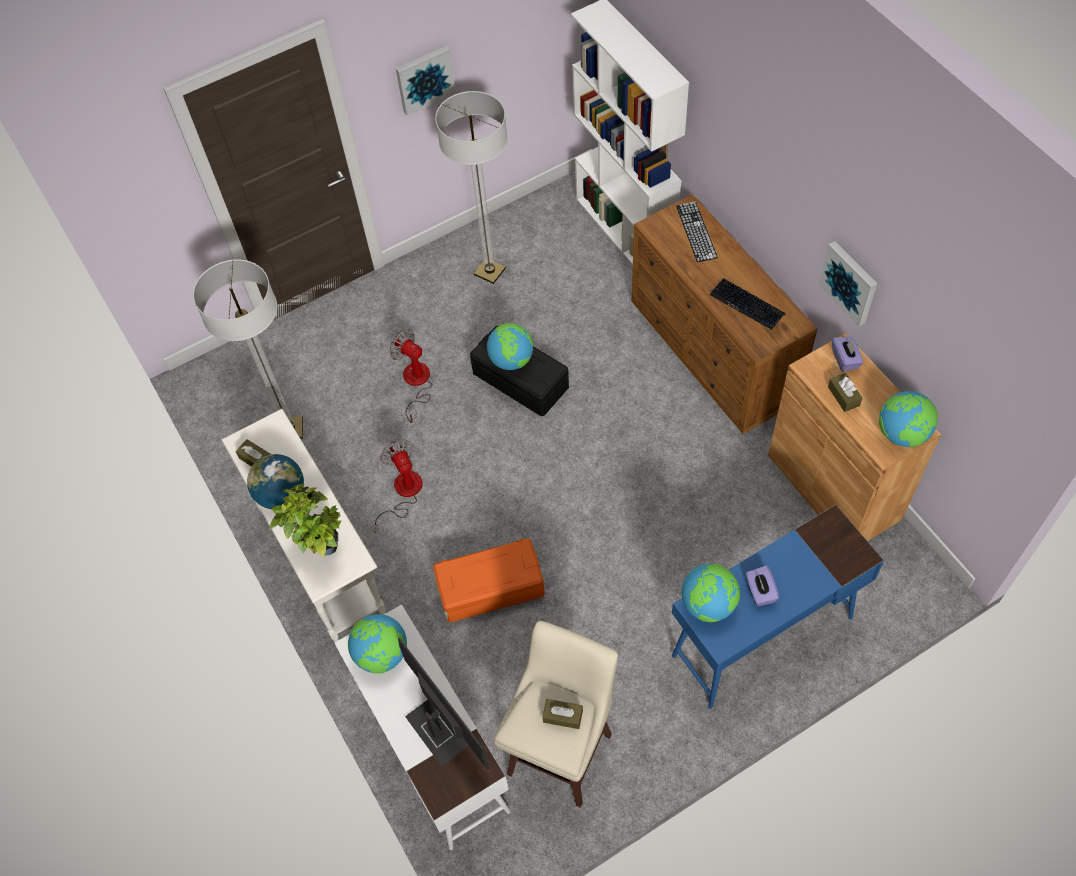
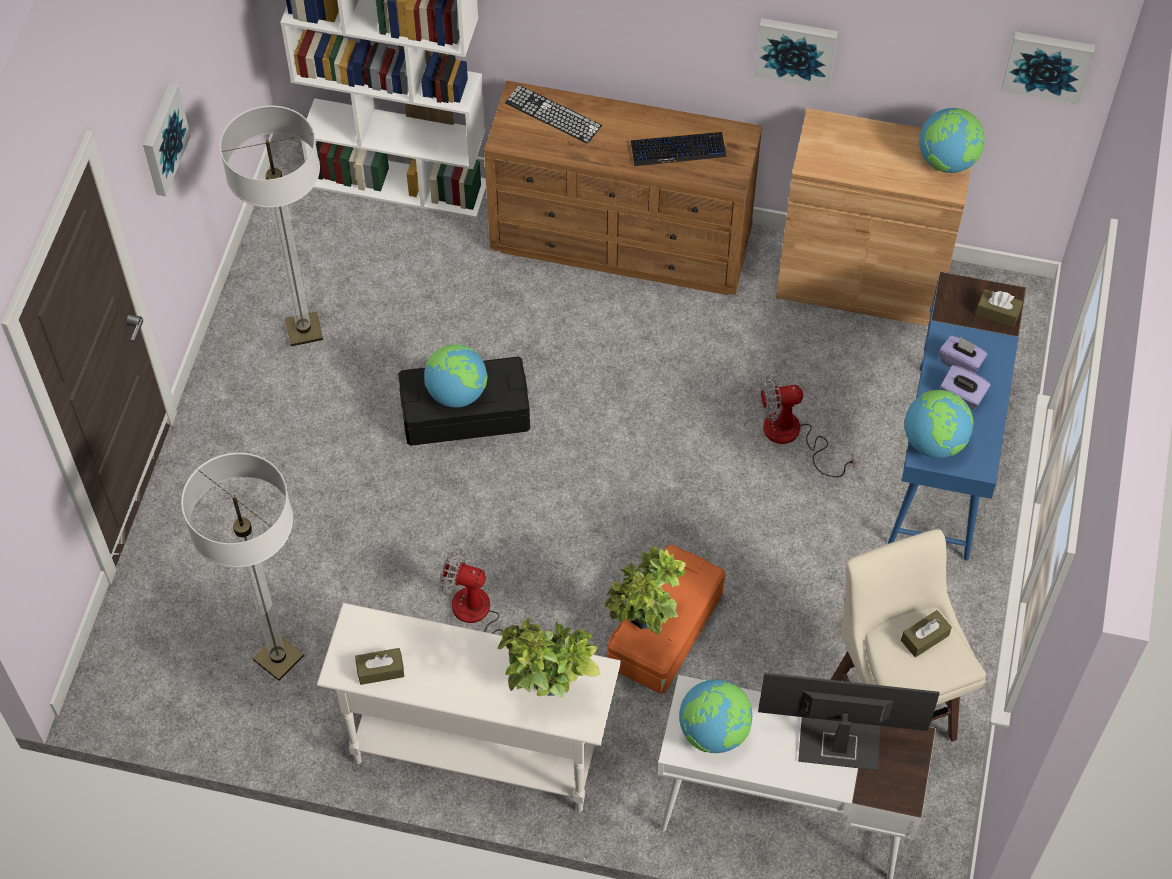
camera: 50 degrees left, 0 degrees up
globe [247,454,304,509] -> none
fan [390,329,432,423] -> fan moved to [761,375,855,477]
brown tissue box [828,373,862,412] -> brown tissue box moved to [976,289,1023,327]
purple tissue box [832,337,863,372] -> purple tissue box moved to [939,335,988,373]
none -> potted plant [604,546,686,634]
none -> picture [1001,31,1095,105]

